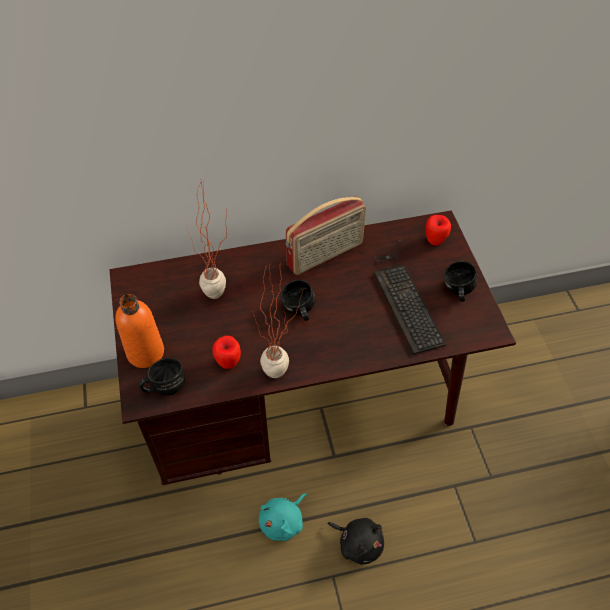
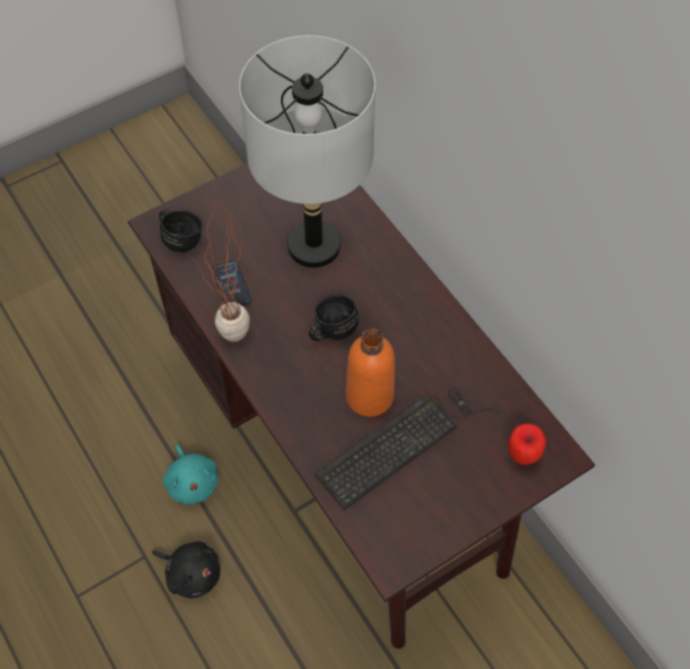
camera: 70 degrees right, 5 degrees up
orange bottle [115,294,164,368] -> orange bottle moved to [346,329,395,417]
potted plant [186,180,227,299] -> grey table lamp [239,35,376,268]
apple [212,336,241,369] -> phone [212,260,252,306]
turquoise plush toy [259,493,307,541] -> turquoise plush toy turned 135 degrees counterclockwise [163,443,218,505]
radio [286,196,366,275] -> none
black plush toy [327,518,384,565] -> black plush toy turned 75 degrees counterclockwise [152,541,220,599]
black mug [443,261,477,302] -> none

